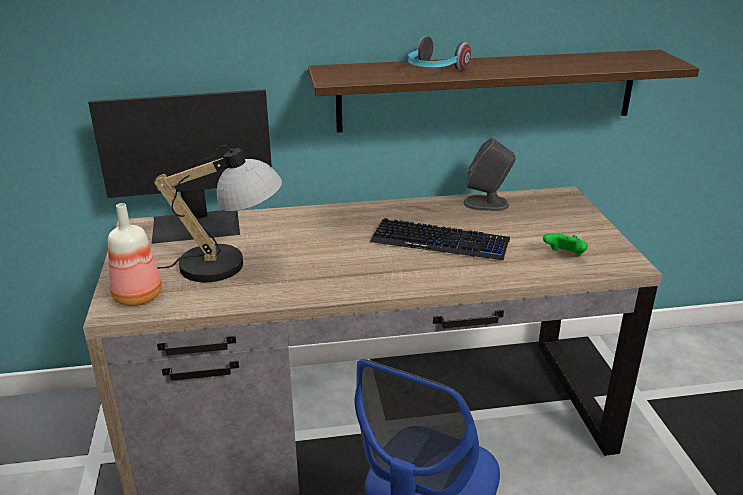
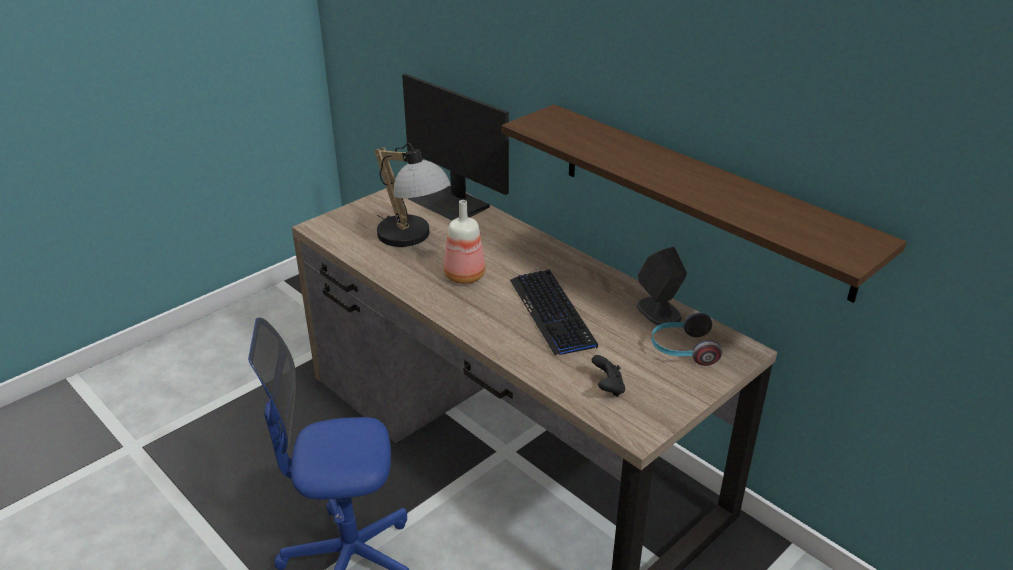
camera: 55 degrees right, 5 degrees up
bottle [108,203,162,306] -> bottle moved to [444,200,485,284]
headphones [408,36,471,70] -> headphones moved to [652,313,722,366]
green game controller [543,233,588,256] -> black game controller [592,355,625,397]

